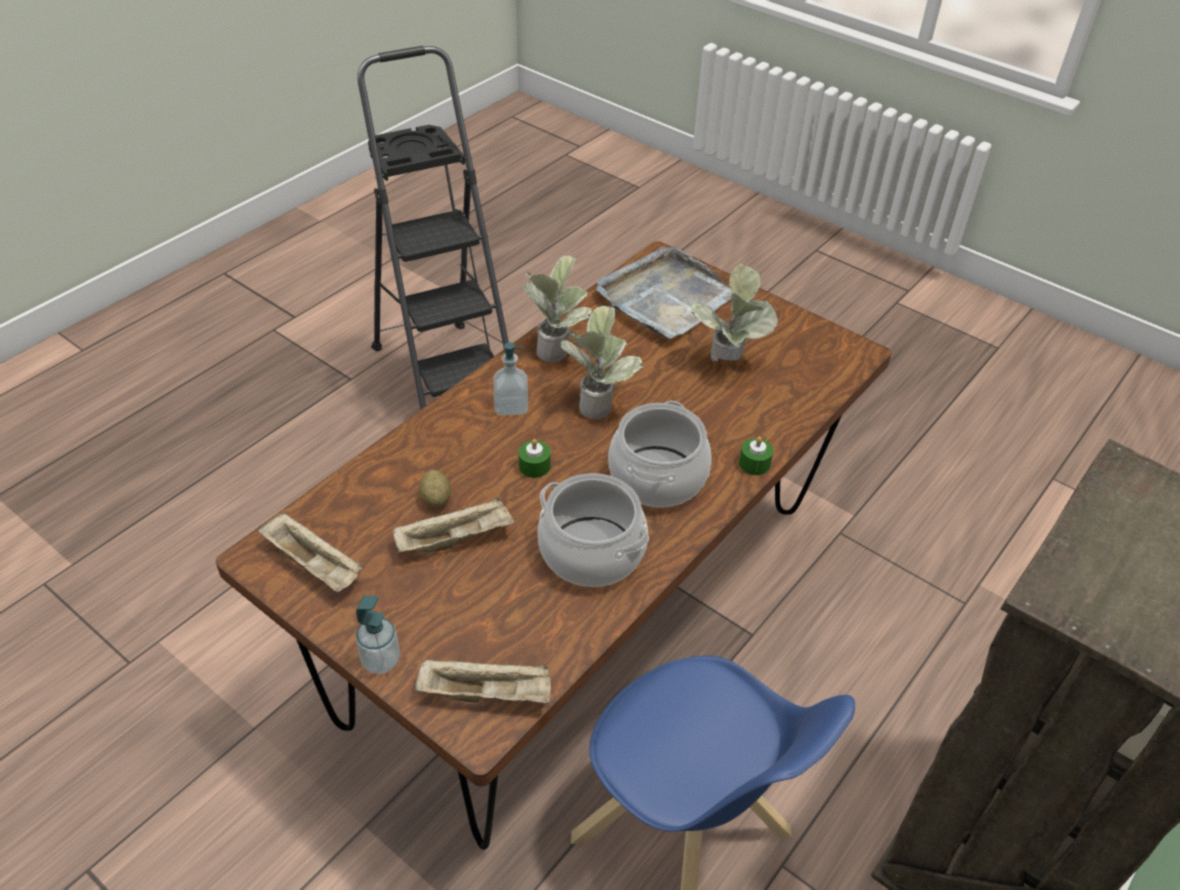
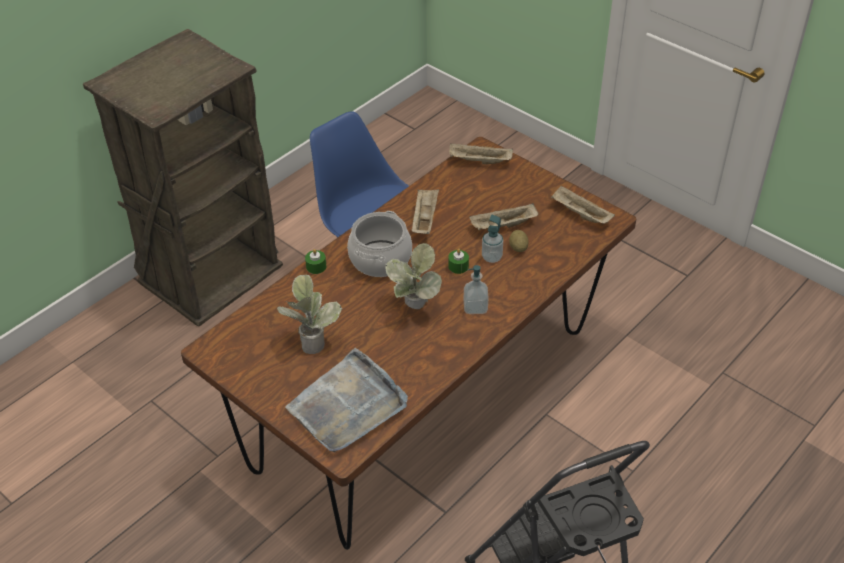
camera: 175 degrees left, 0 degrees up
soap dispenser [356,595,400,674] -> soap dispenser moved to [482,215,503,263]
potted plant [523,255,592,363] -> none
cooking pot [537,473,649,587] -> beige tray [412,189,439,234]

